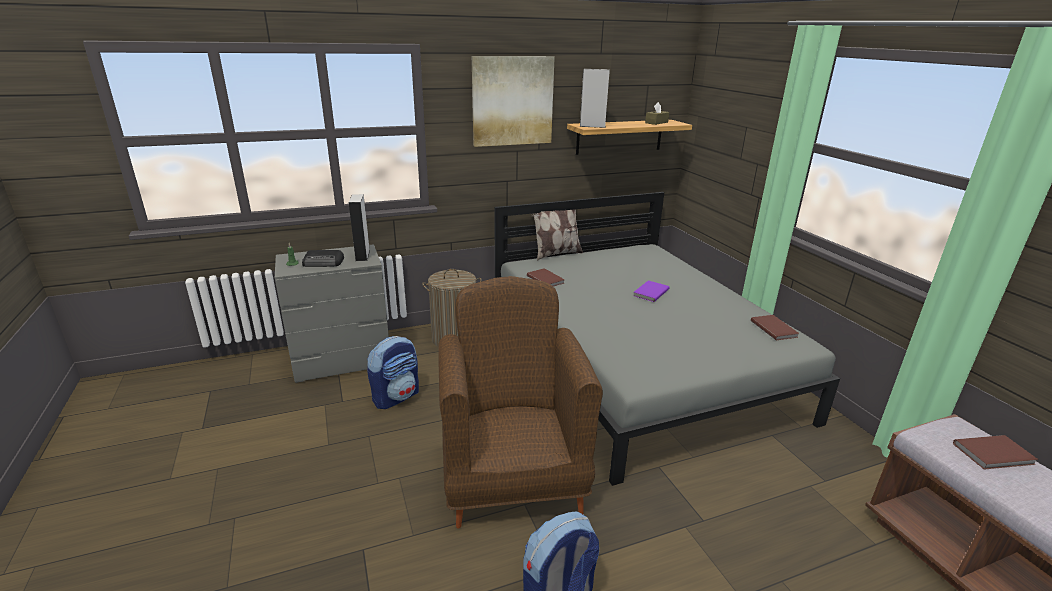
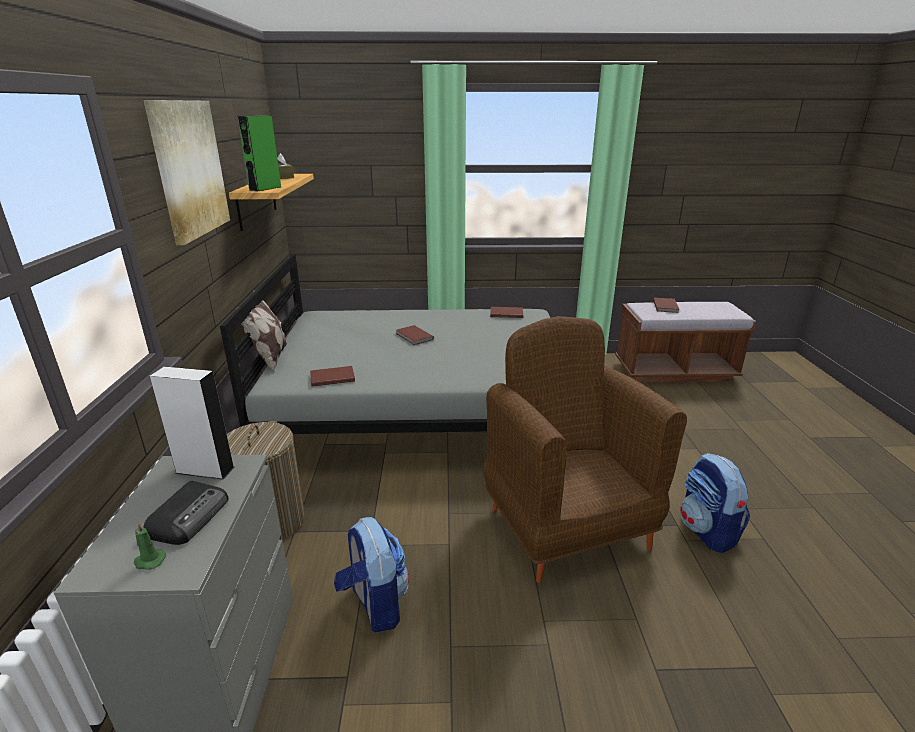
camera: 70 degrees left, 0 degrees up
brown armchair [438,276,603,529] -> brown armchair turned 60 degrees clockwise [483,316,687,583]
grey speaker [580,69,610,128] -> green speaker [237,116,282,191]
purple book [633,280,669,302] -> brown book [396,325,434,345]

